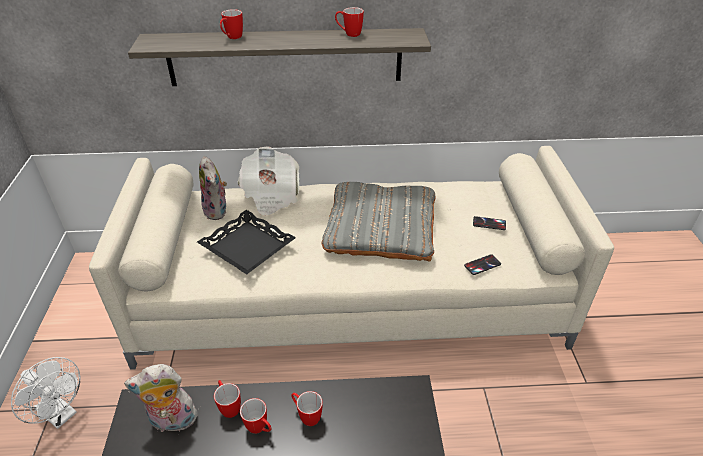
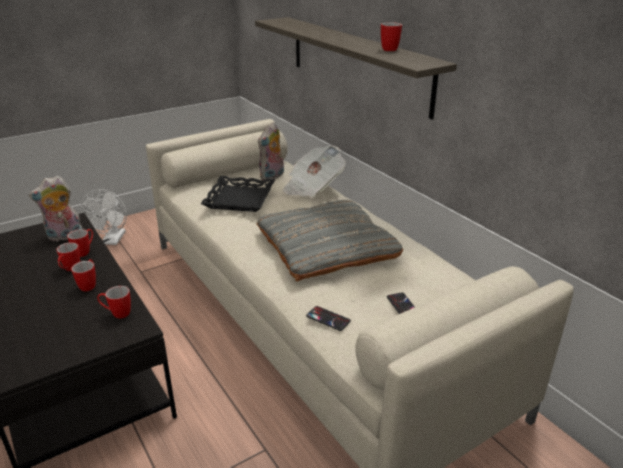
camera: 60 degrees right, 10 degrees down
plush toy [124,364,200,432] -> plush toy turned 75 degrees counterclockwise [29,176,82,242]
mug [220,9,243,39] -> mug moved to [97,286,131,318]

